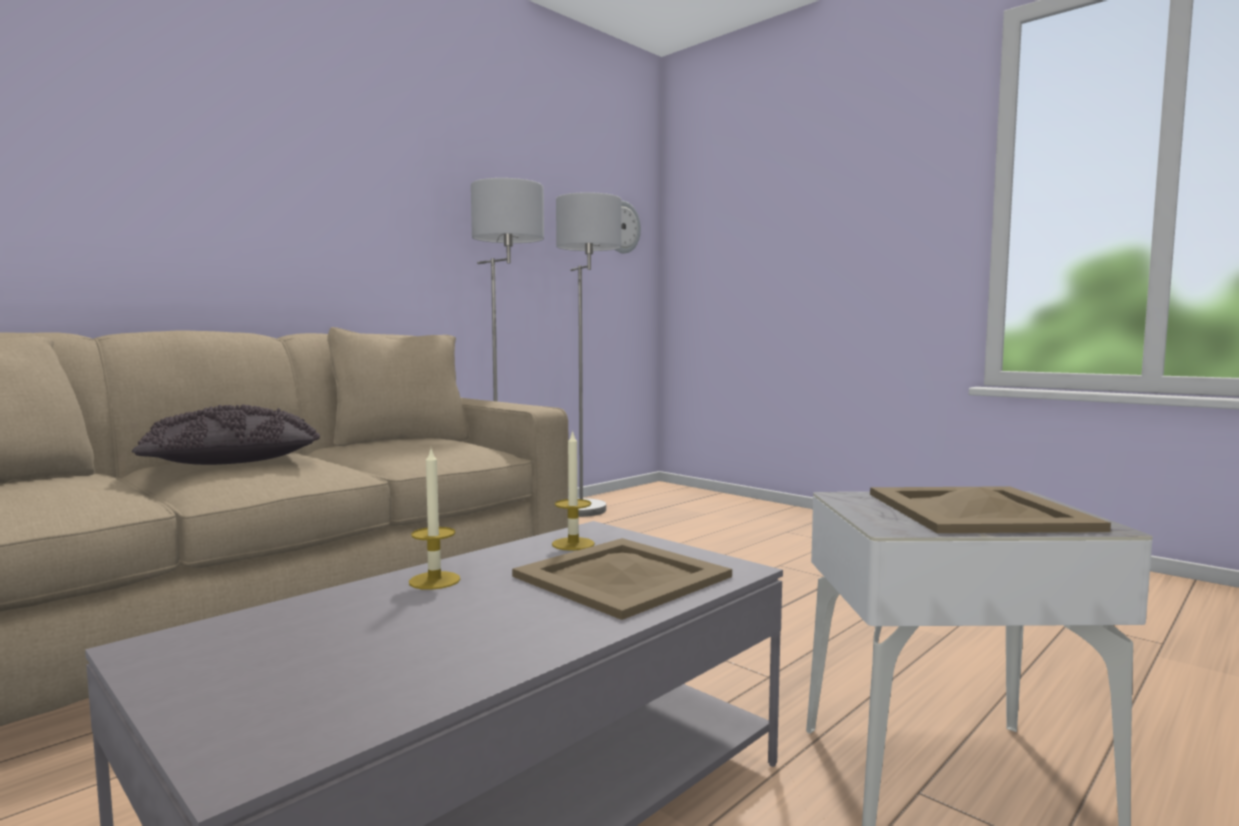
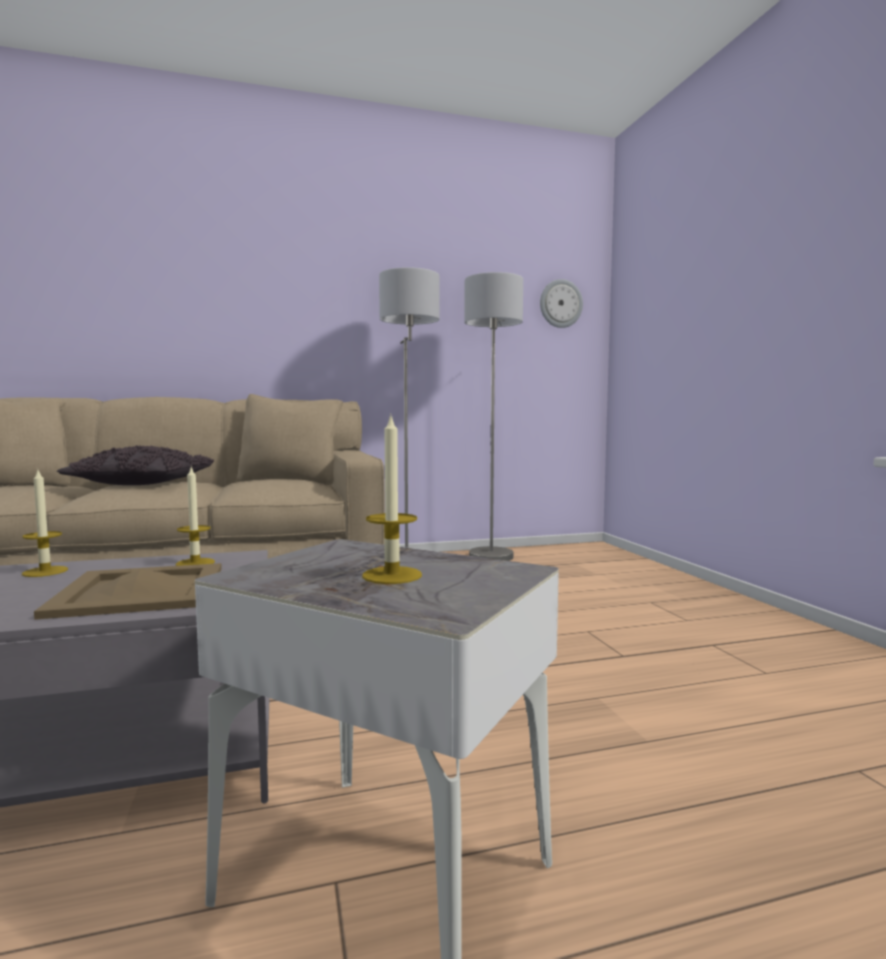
camera: 30 degrees right, 0 degrees up
beige tray [870,486,1111,533] -> candle [362,413,422,584]

